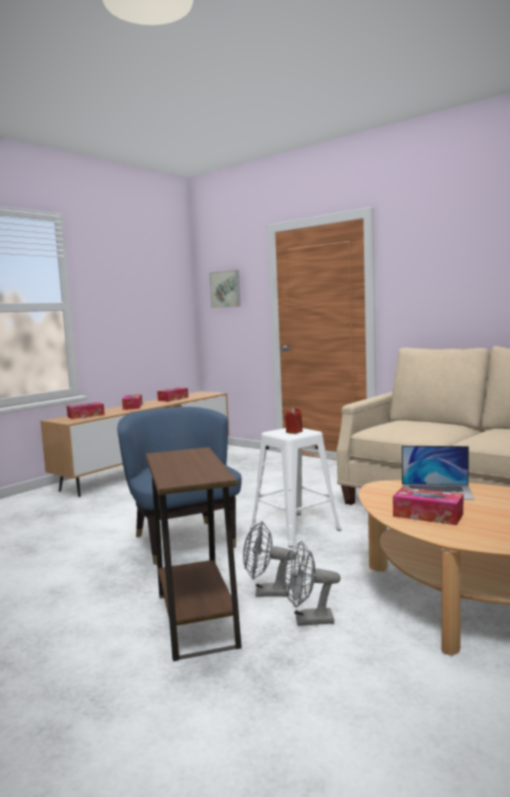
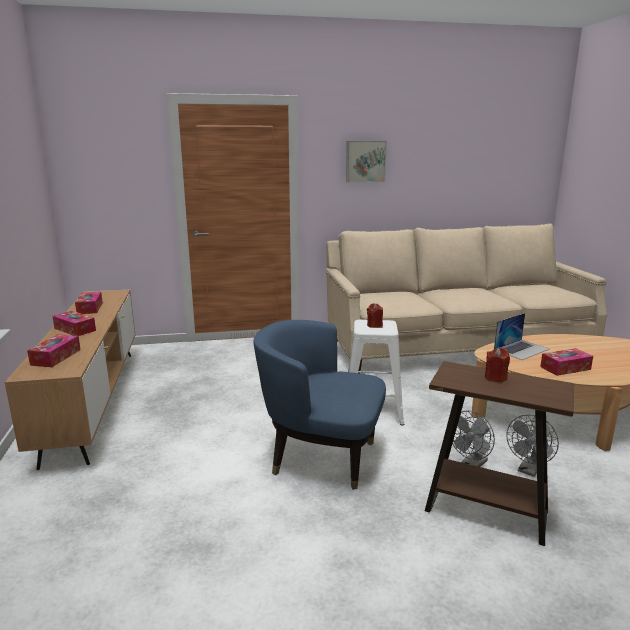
camera: 50 degrees left, 10 degrees up
picture [209,270,241,308] -> picture moved to [346,141,387,183]
none -> red candle [485,347,510,382]

